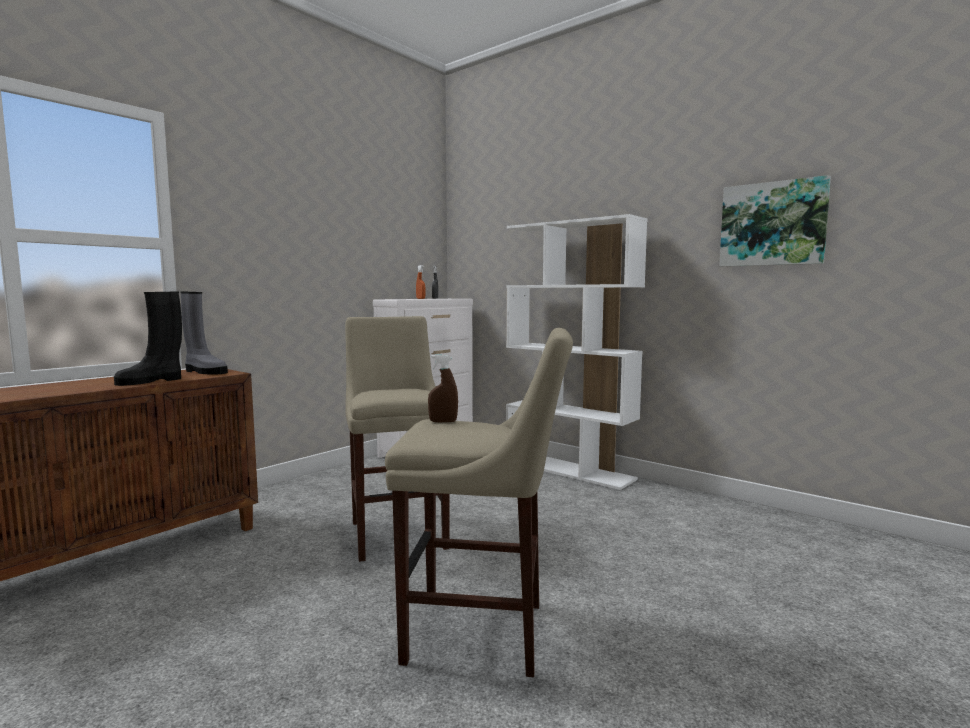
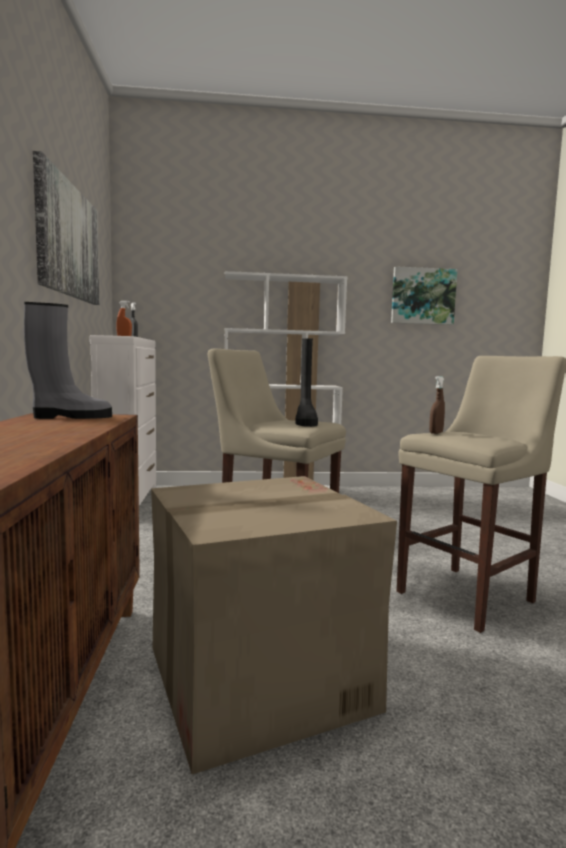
camera: 45 degrees left, 0 degrees up
black boot [114,291,182,386] -> black boot moved to [295,338,318,427]
none -> picture [33,151,99,305]
none -> cardboard box [151,476,397,774]

